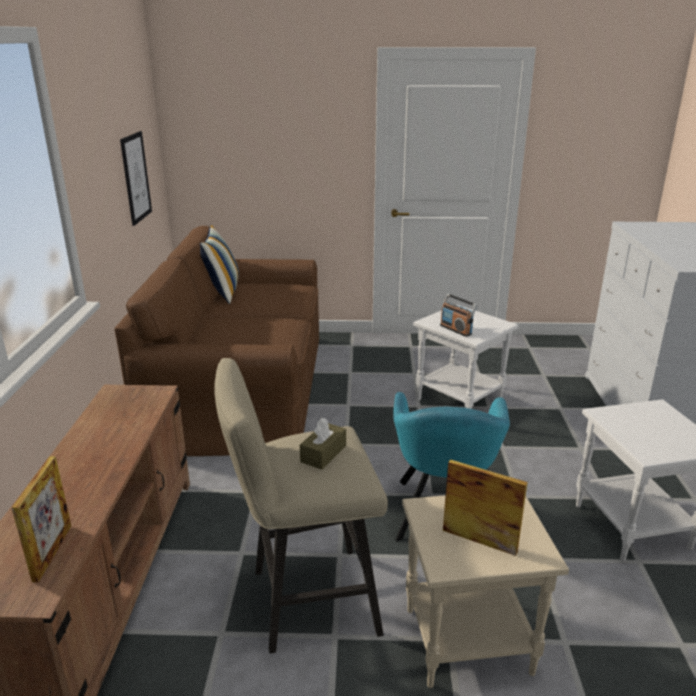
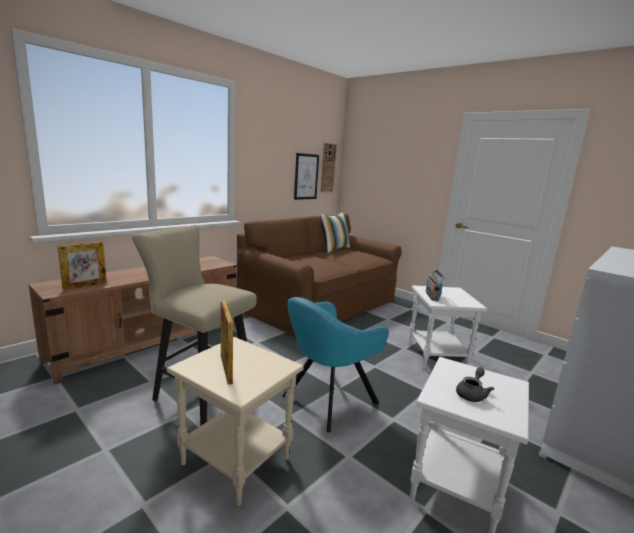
camera: 40 degrees right, 10 degrees down
brown tissue box [300,418,346,470] -> none
none -> wall clock [321,143,337,192]
none -> grey teapot [456,367,494,402]

